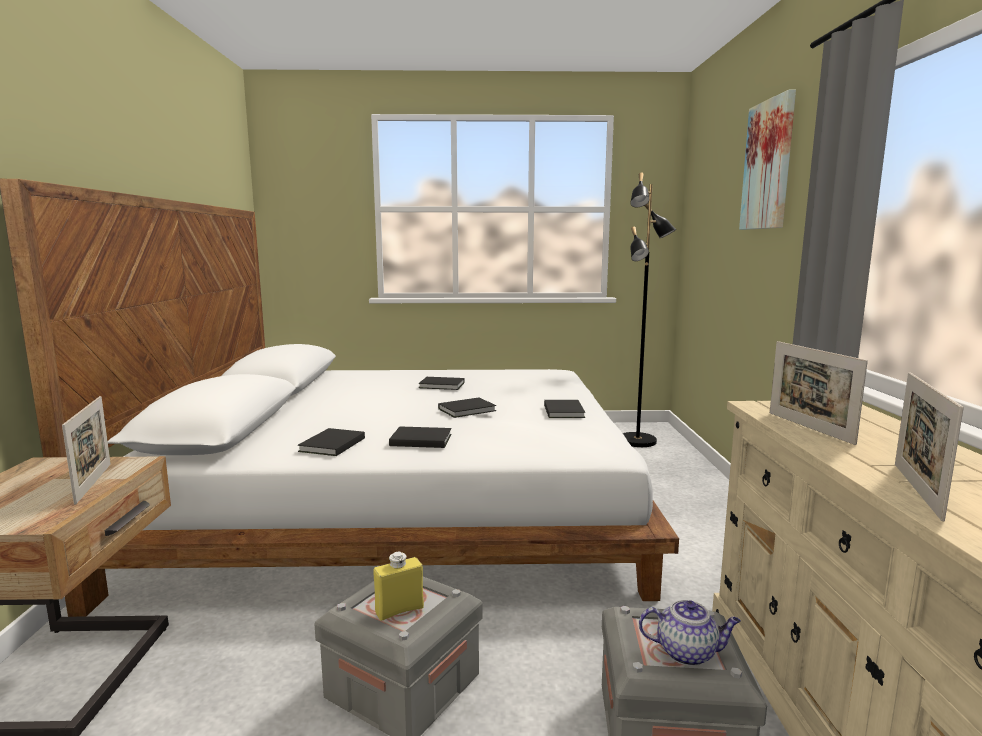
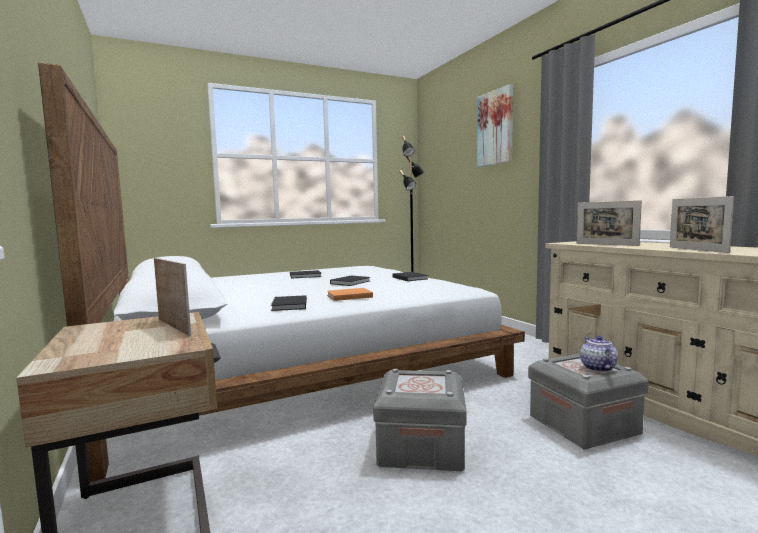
camera: 25 degrees left, 5 degrees down
yellow bottle [373,552,424,621] -> none
black book [389,426,452,448] -> orange book [327,288,373,301]
teapot [639,600,741,666] -> teapot turned 75 degrees counterclockwise [580,336,618,372]

